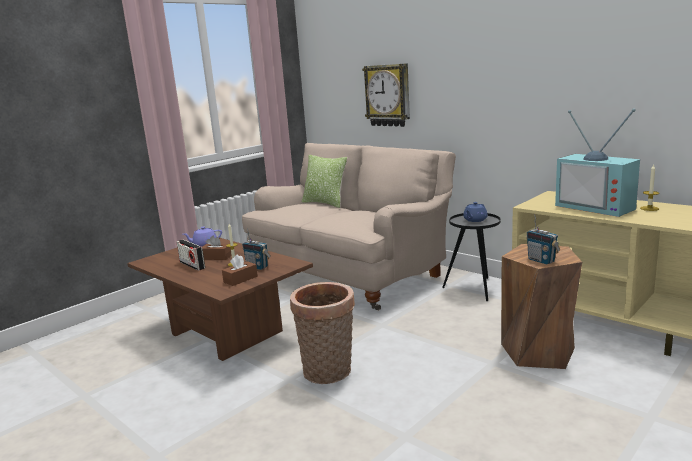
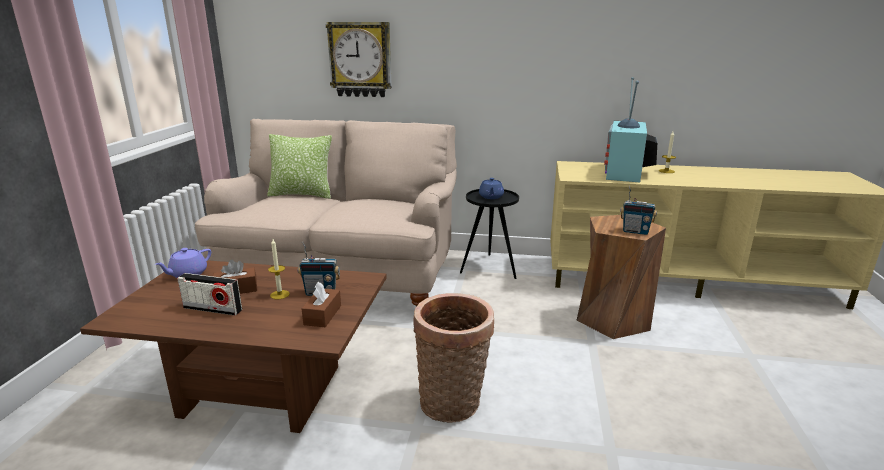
camera: 35 degrees left, 5 degrees up
television [555,109,640,217] -> television turned 90 degrees clockwise [604,77,657,182]

